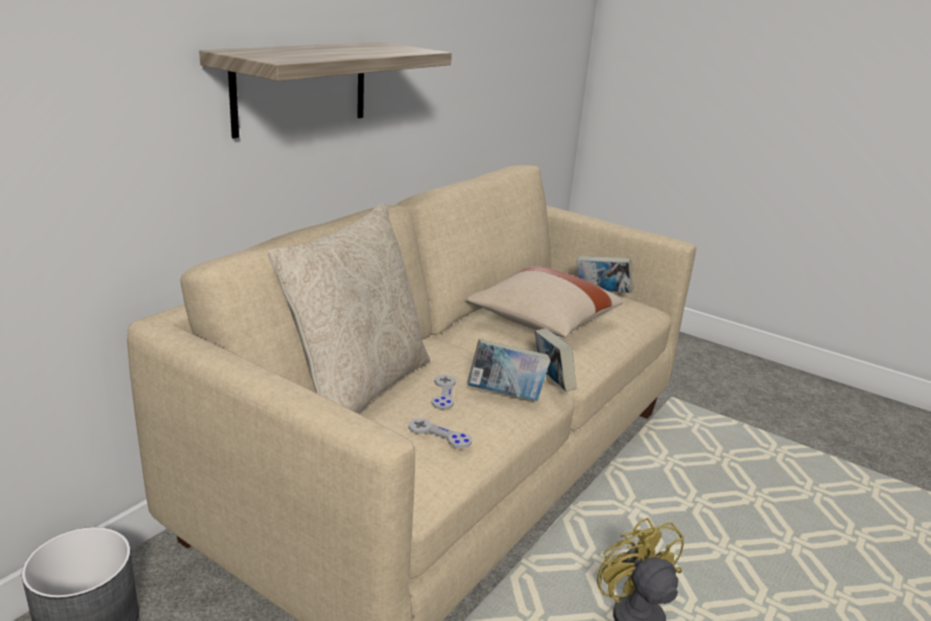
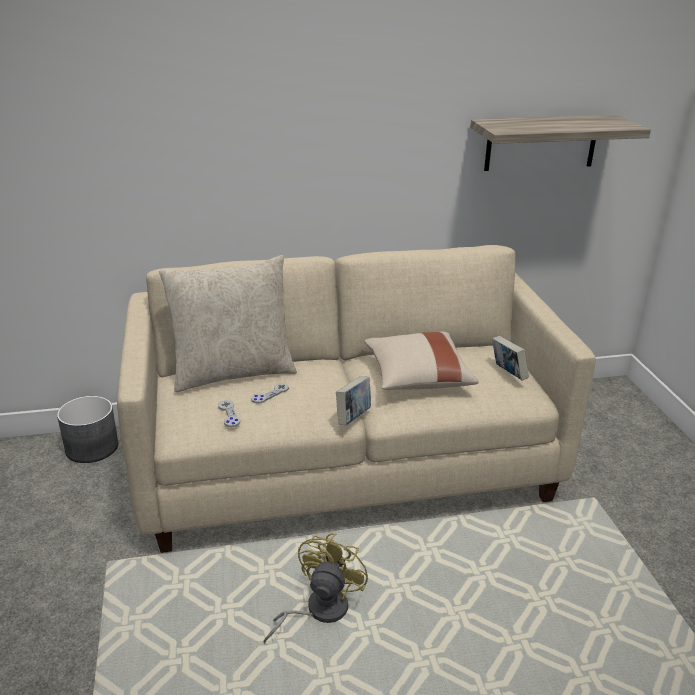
camera: 45 degrees right, 5 degrees up
shelf [199,42,452,138] -> shelf moved to [470,115,651,171]
book [467,339,550,401] -> none

